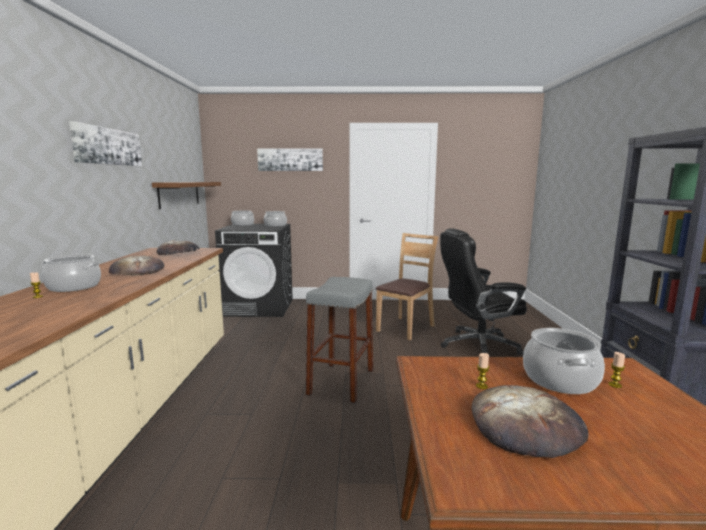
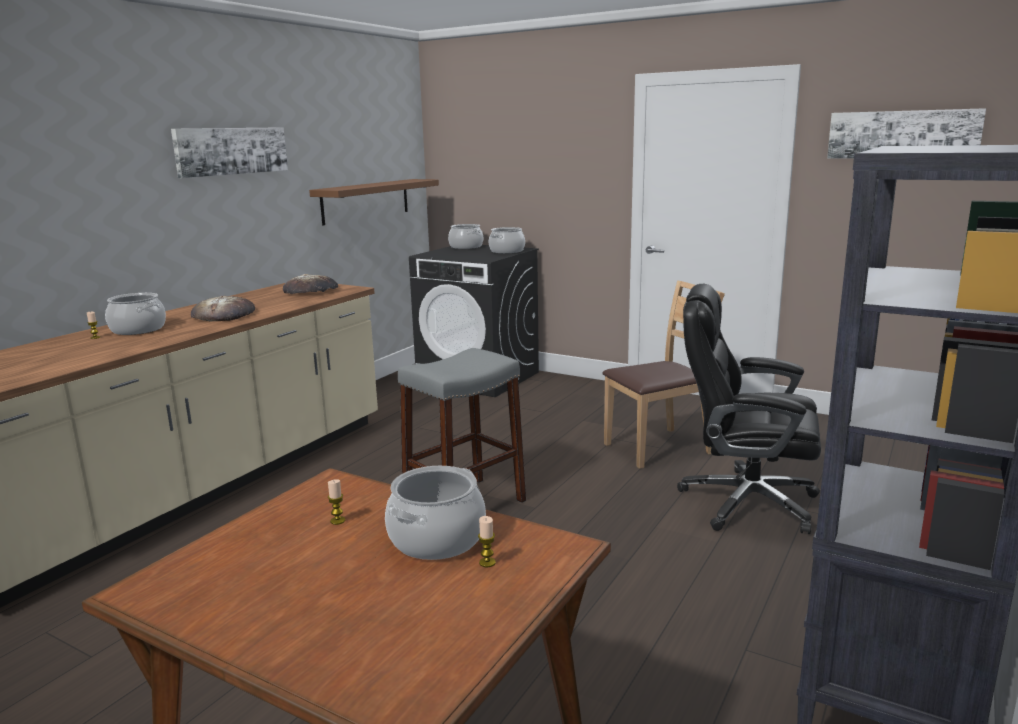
camera: 30 degrees right, 5 degrees up
picture [257,148,323,171] -> picture moved to [827,108,986,159]
bread [472,385,588,458] -> none

